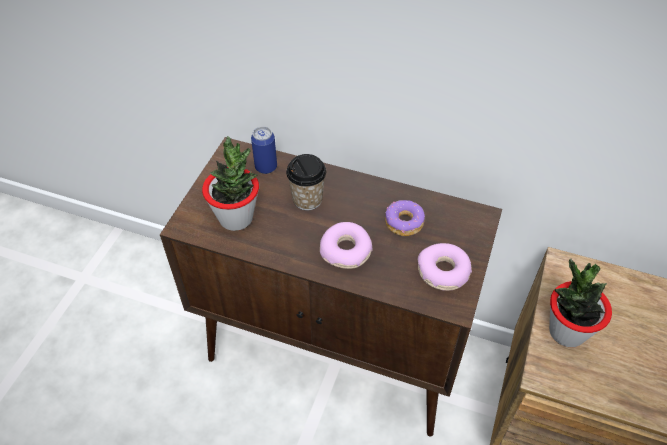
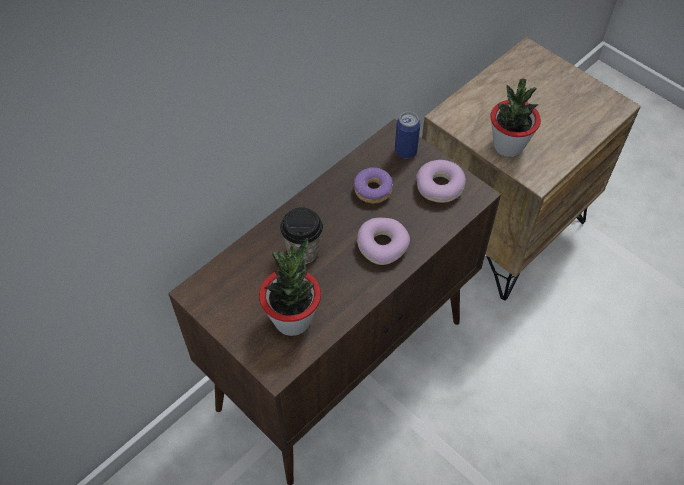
camera: 65 degrees left, 5 degrees up
can [251,126,277,174] -> can moved to [395,112,421,159]

